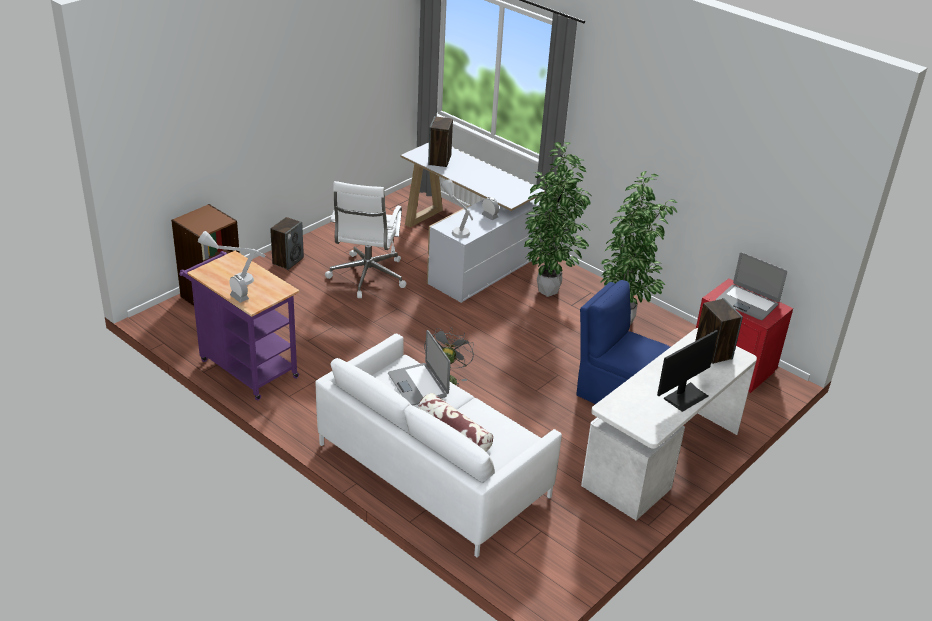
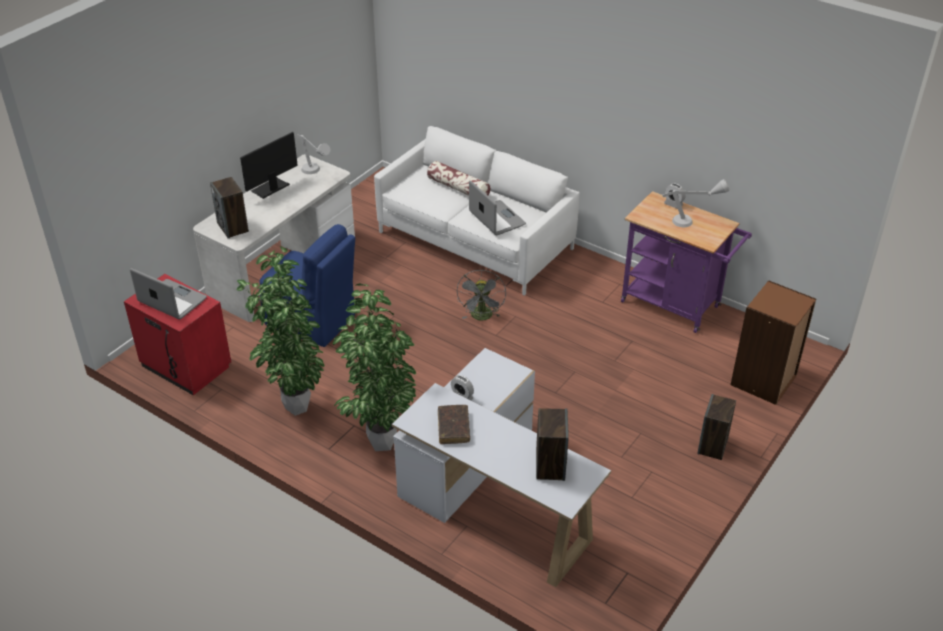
camera: 175 degrees right, 5 degrees up
white office chair [325,181,407,298] -> none
grey table lamp [441,179,473,238] -> grey table lamp moved to [297,135,330,174]
none -> brown book [438,405,470,444]

